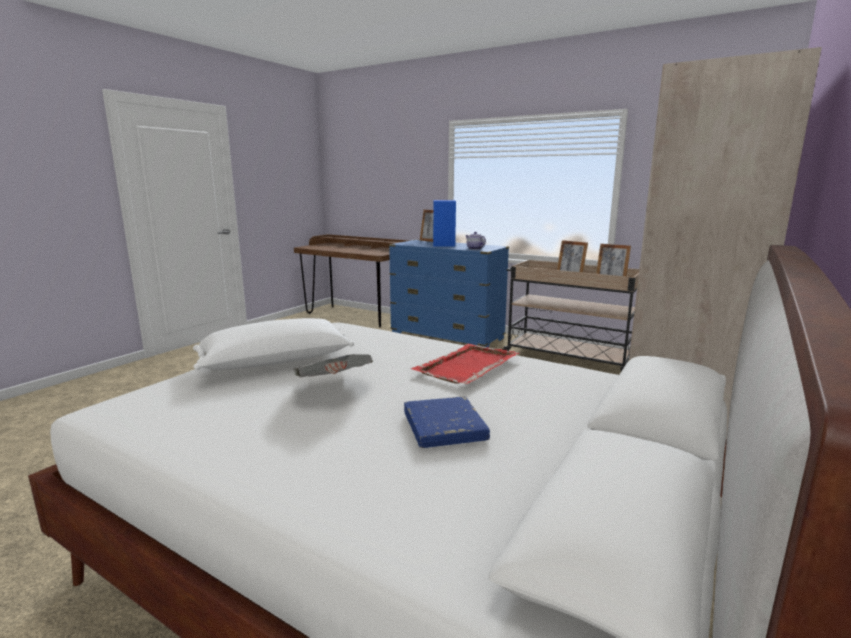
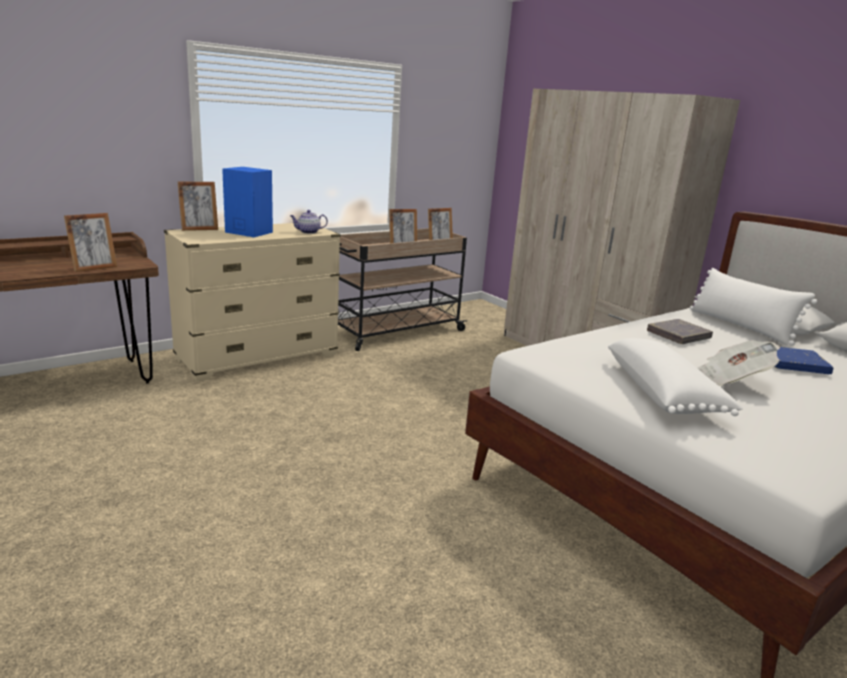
camera: 70 degrees left, 5 degrees up
blue dresser [389,239,509,348] -> beige dresser [164,223,341,382]
red tray [411,344,519,384] -> grey book [647,319,713,344]
none -> picture frame [64,213,117,272]
none -> white pillow [690,268,817,345]

